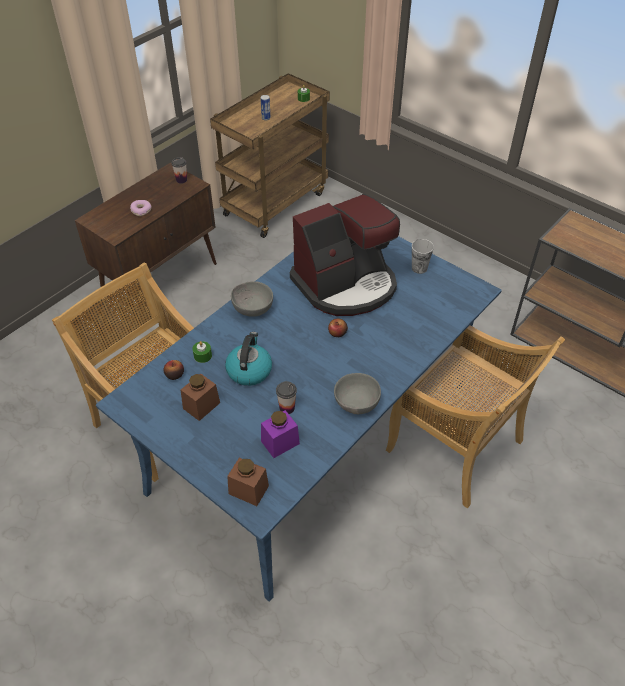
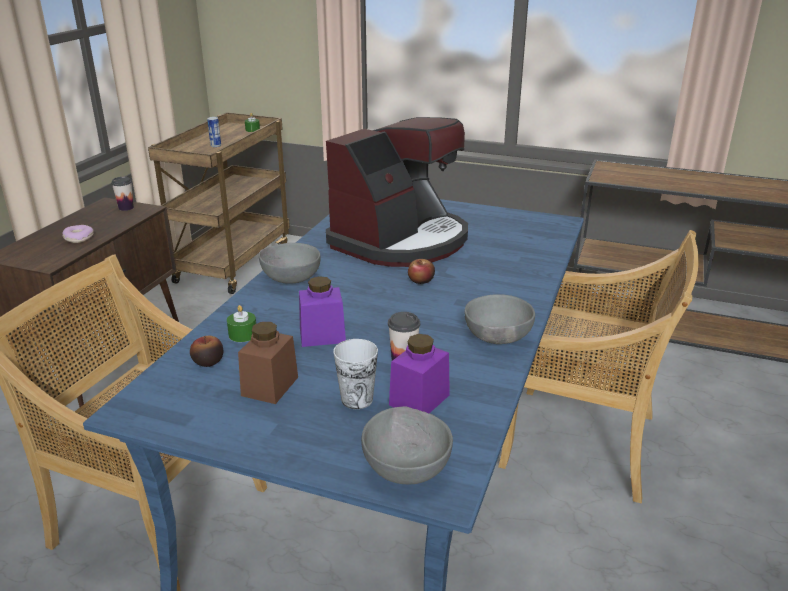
camera: 20 degrees left, 20 degrees down
kettle [225,332,272,386] -> purple jar [299,276,346,347]
brown jar [227,458,269,506] -> grey bowl [361,407,453,484]
cup [412,239,434,274] -> cup moved to [333,339,378,409]

